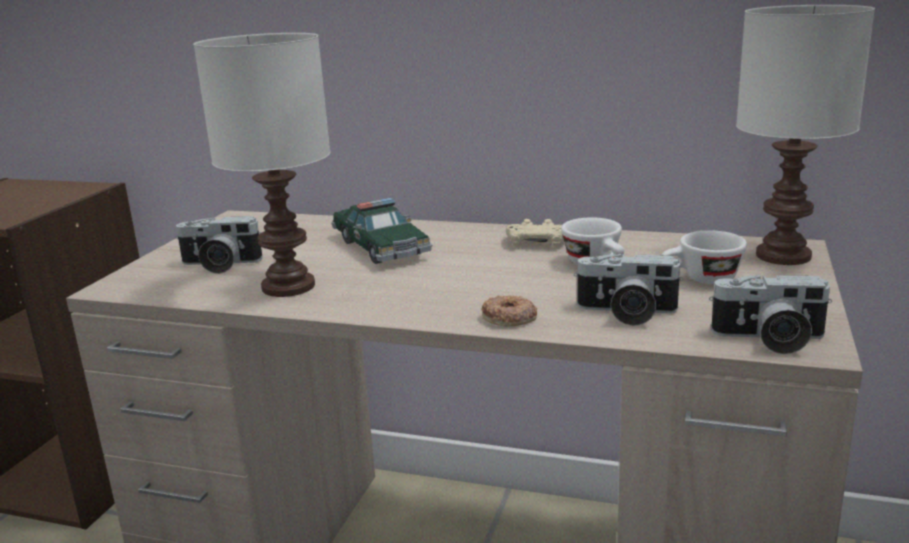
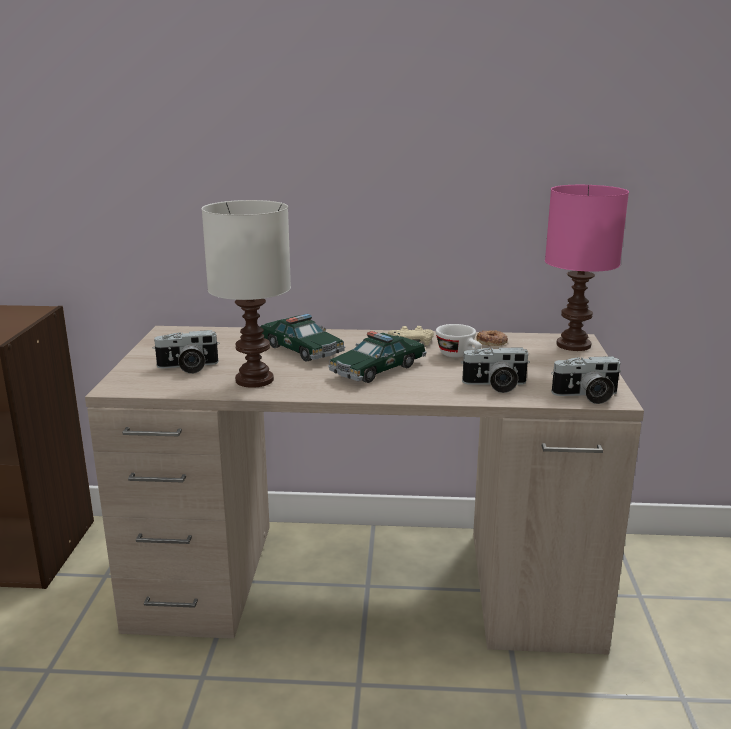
camera: 15 degrees left, 0 degrees up
donut [481,295,537,326] -> donut moved to [476,330,508,346]
white cup [662,230,747,284] -> none
white table lamp [736,5,875,265] -> pink table lamp [545,185,629,351]
none -> toy car [328,331,427,383]

